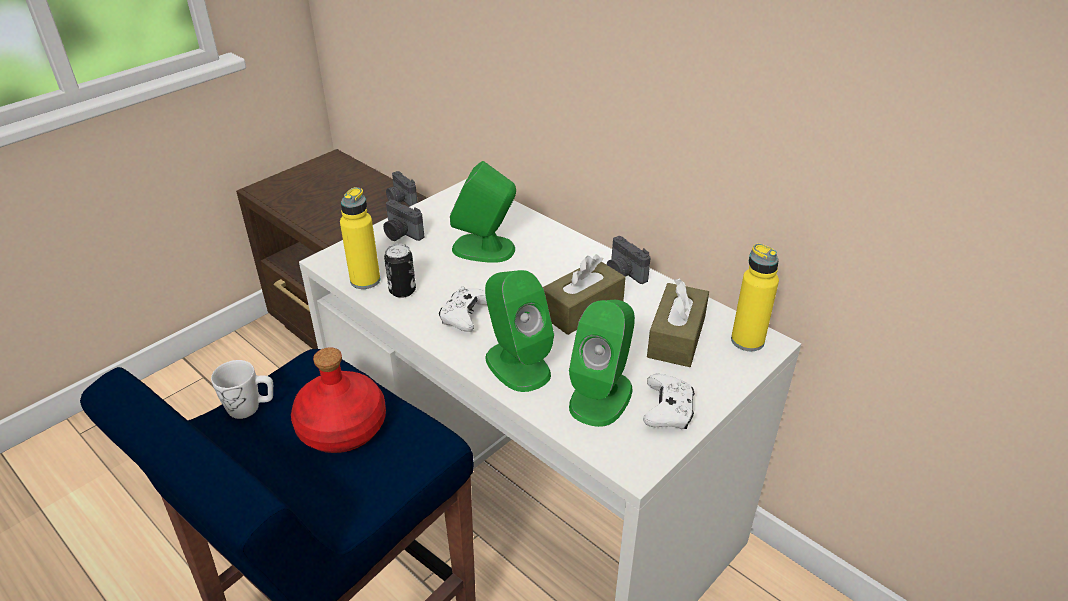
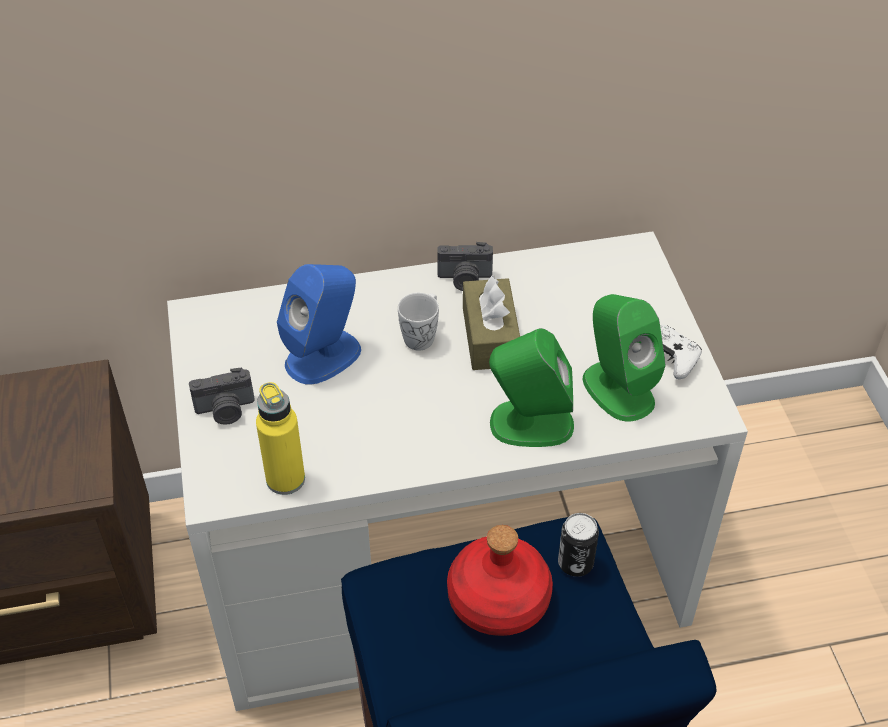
camera: 55 degrees left, 10 degrees up
white mug [211,360,273,419] -> white mug moved to [398,293,439,351]
can [384,244,416,298] -> can moved to [558,513,599,577]
camera [386,171,418,206] -> none
white game controller [439,287,487,332] -> none
green speaker [450,161,516,263] -> blue speaker [277,264,361,385]
brown tissue box [647,279,709,367] -> none
yellow bottle [731,243,779,351] -> none

